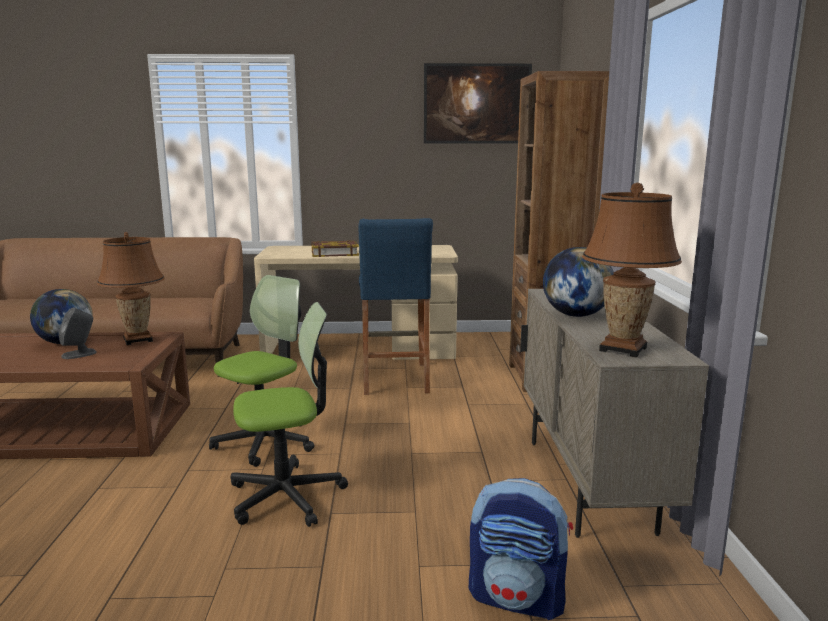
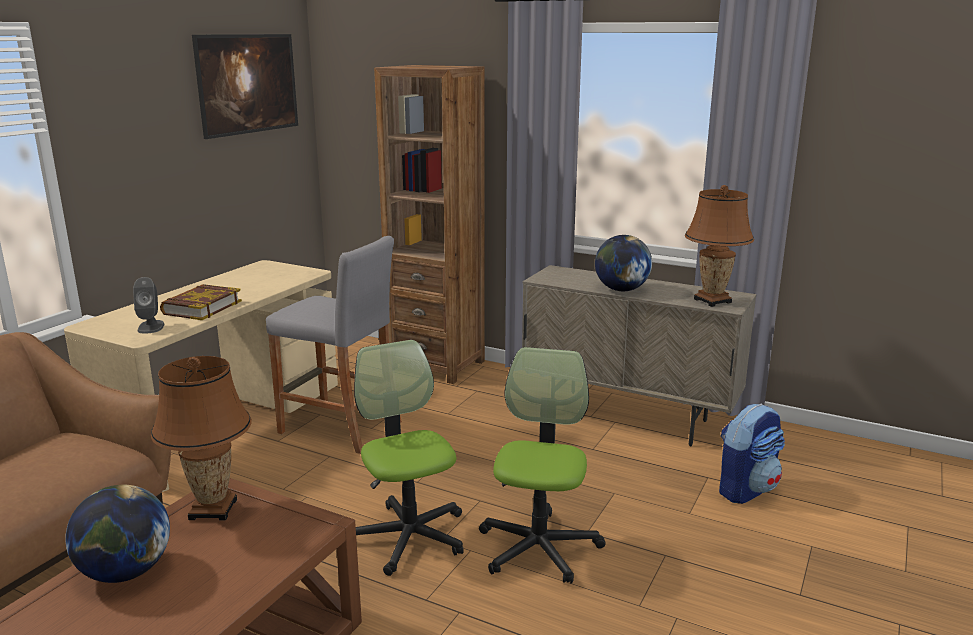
camera: 60 degrees left, 5 degrees up
grey speaker [59,307,97,359] -> grey speaker moved to [133,277,164,333]
blue stool [358,218,433,395] -> grey stool [266,236,402,454]

